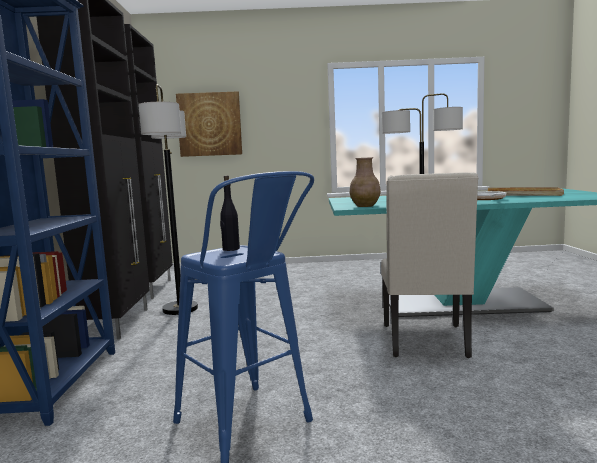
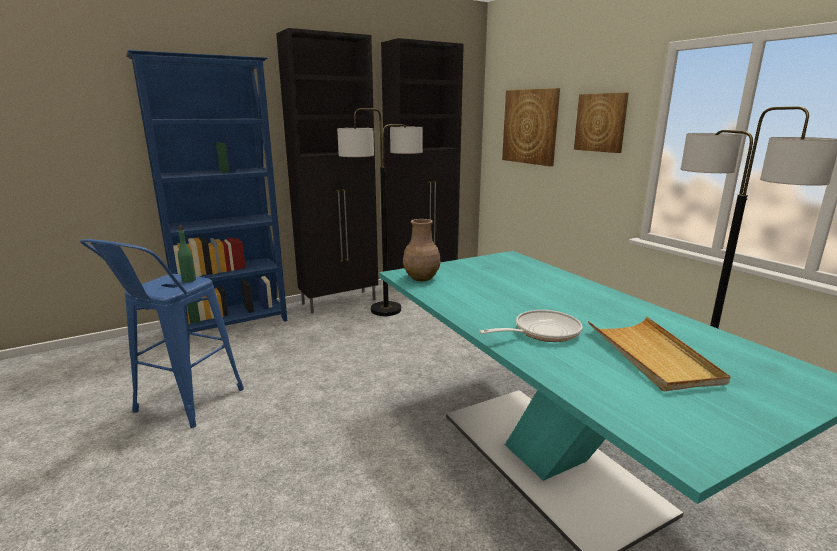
camera: 60 degrees right, 10 degrees up
black bottle [220,175,240,251] -> green bottle [178,226,196,283]
beige chair [381,172,479,358] -> none
none -> picture [574,92,629,153]

